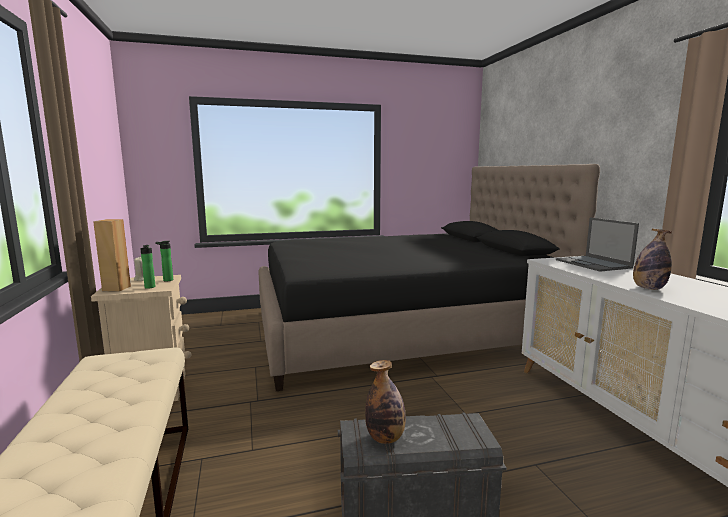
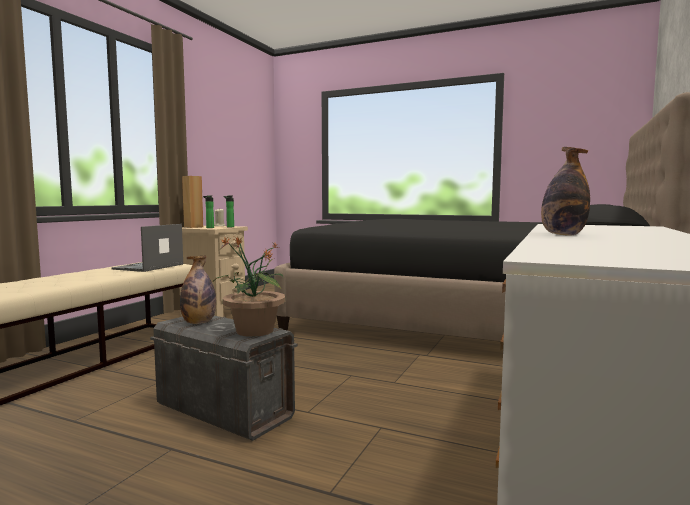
camera: 40 degrees right, 5 degrees down
laptop [556,217,639,272] -> laptop moved to [112,224,183,272]
none -> potted plant [212,236,285,337]

